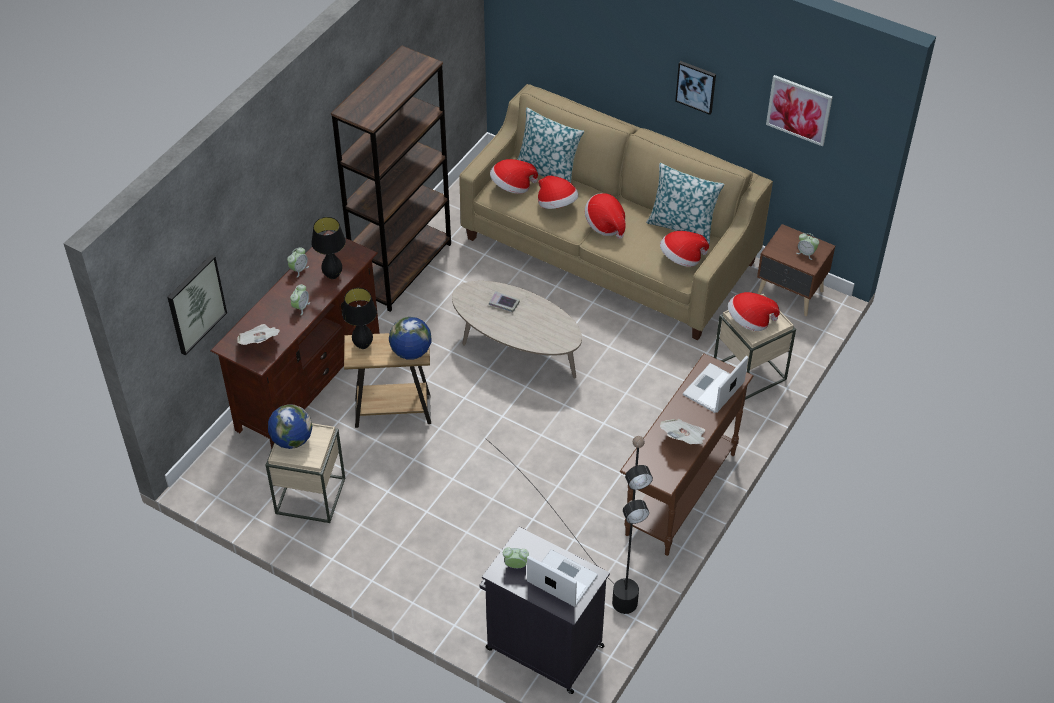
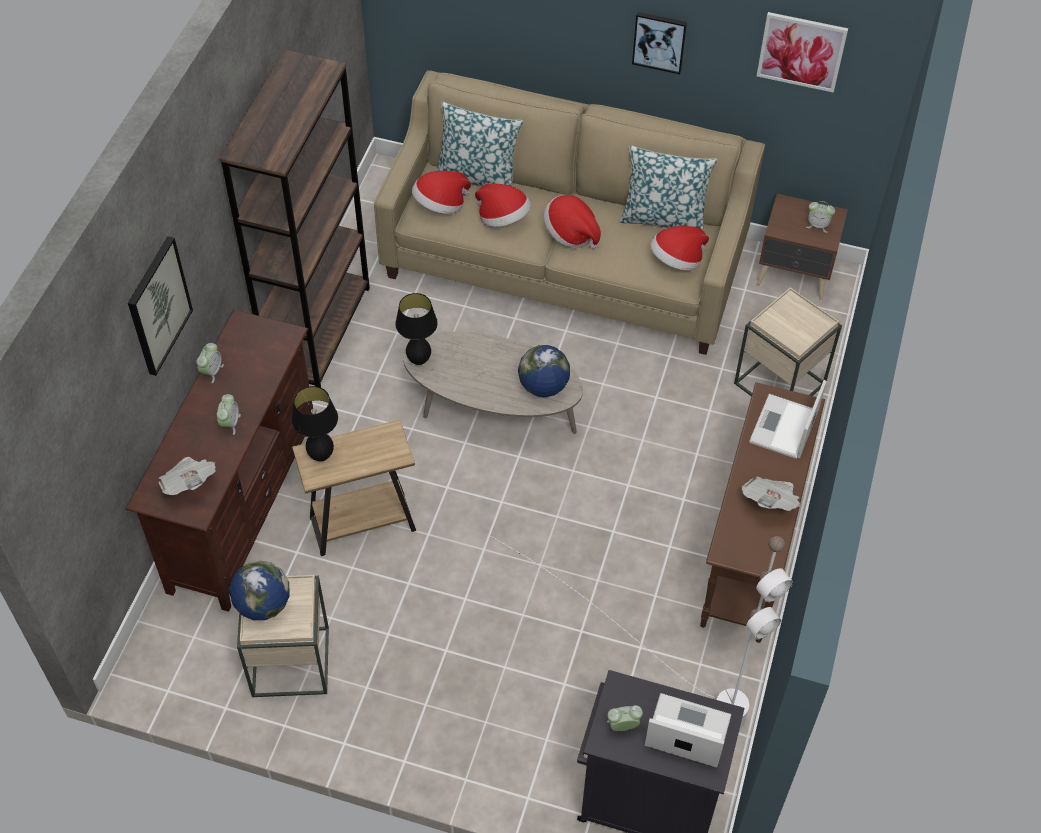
camera: 15 degrees left, 5 degrees up
picture [167,255,227,355] -> picture moved to [128,236,193,376]
black table lamp [311,217,346,279] -> black table lamp moved to [395,293,438,365]
globe [389,317,432,360] -> globe moved to [518,345,570,397]
black floor lamp [486,436,653,614] -> white floor lamp [490,536,793,730]
book [489,291,520,312] -> none
hat [728,292,780,331] -> none

